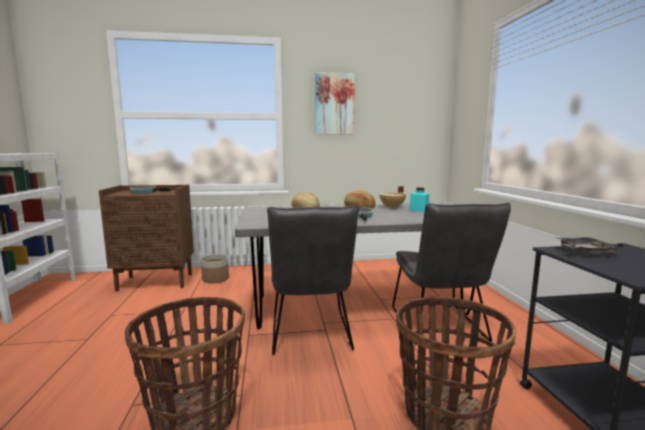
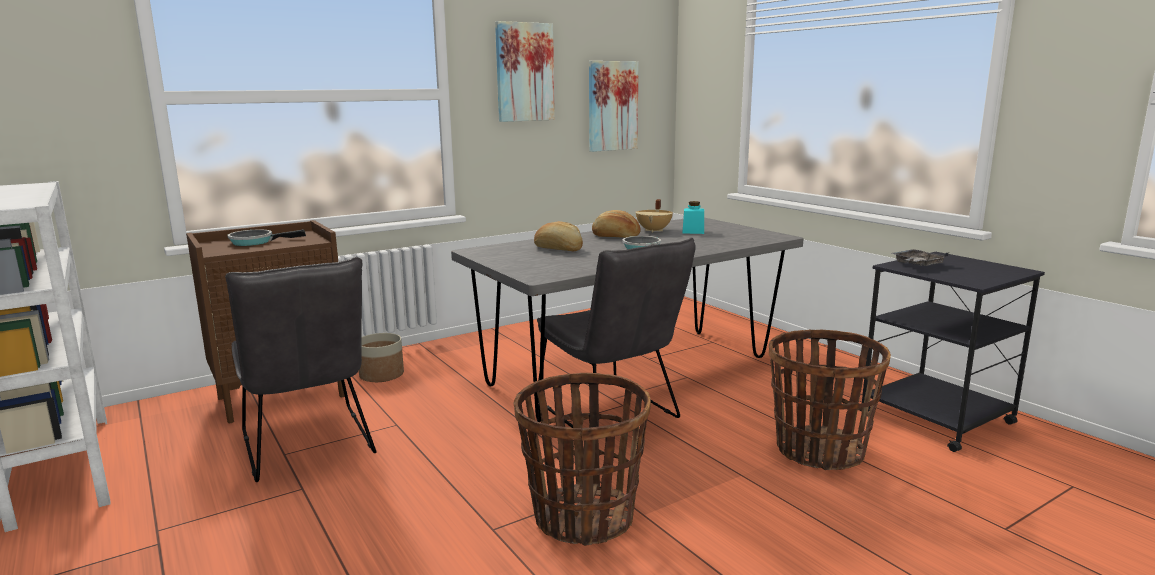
camera: 25 degrees left, 5 degrees up
grey chair [392,202,511,345] -> grey chair moved to [225,257,377,482]
none -> picture [589,61,639,152]

